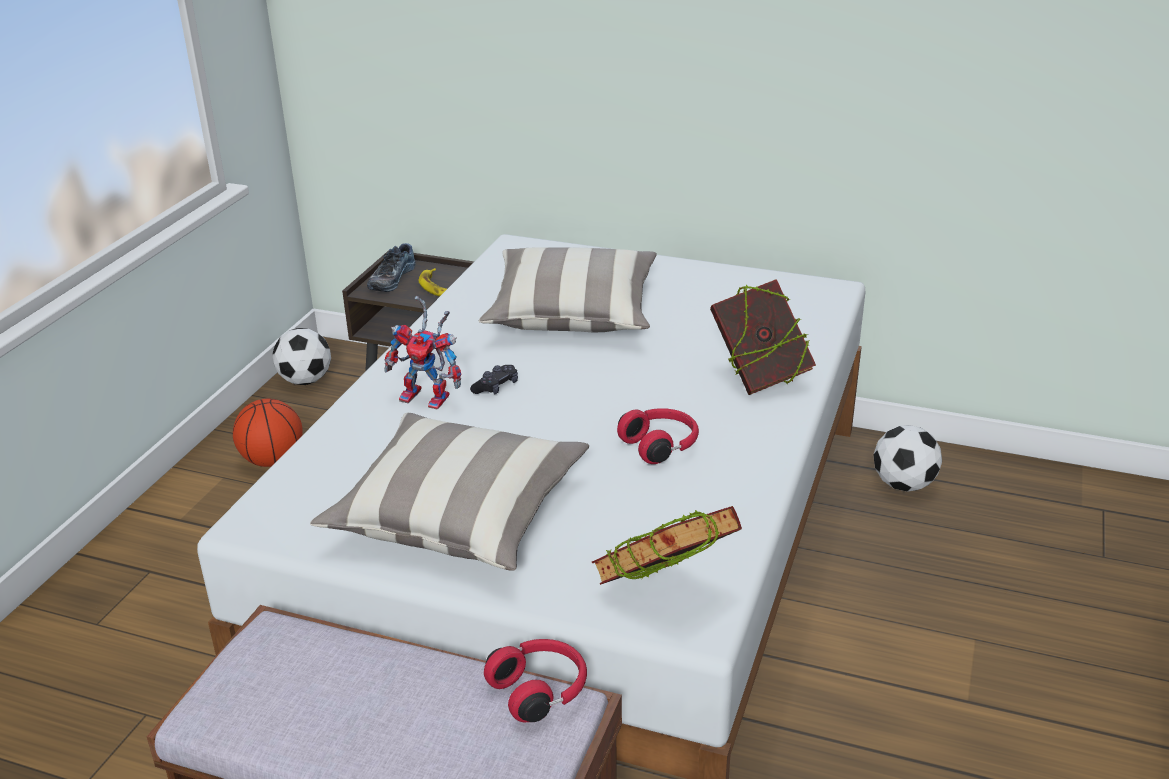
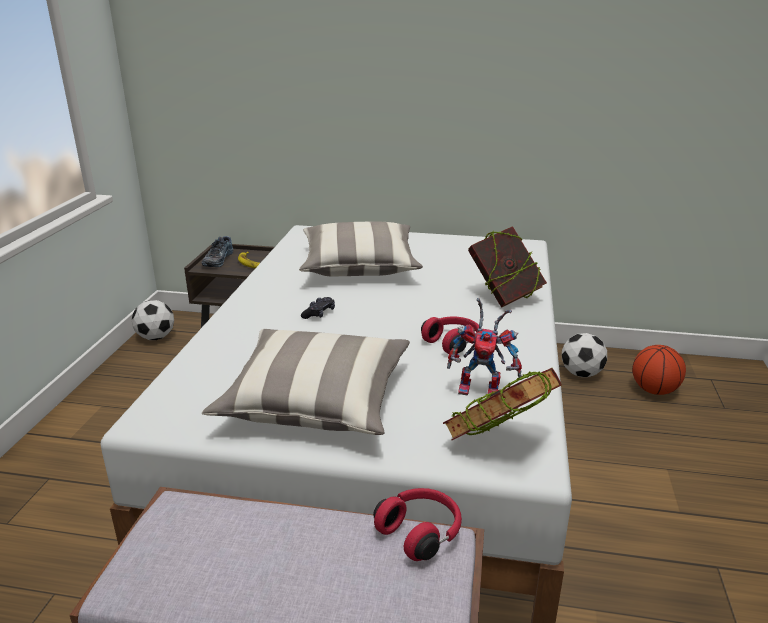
camera: 10 degrees left, 5 degrees down
basketball [233,399,303,467] -> basketball moved to [632,345,686,395]
toy robot [384,296,462,409] -> toy robot moved to [447,298,522,395]

